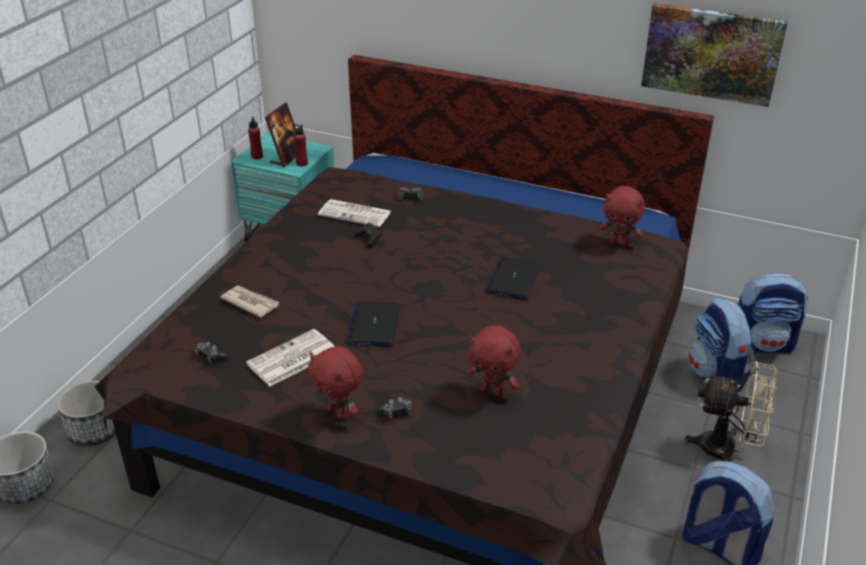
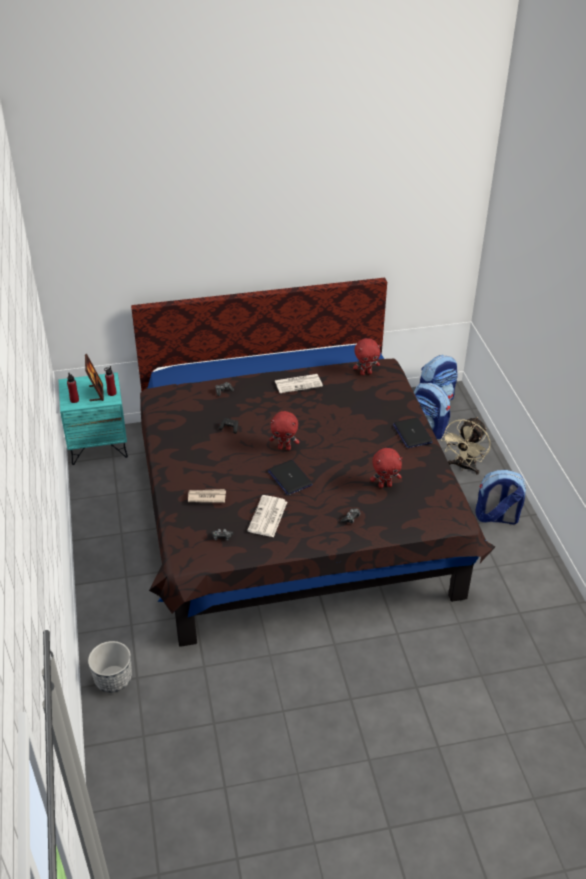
camera: 35 degrees left, 5 degrees up
planter [57,381,116,446] -> none
red plush toy [308,346,363,421] -> red plush toy moved to [269,411,300,450]
newspaper [318,199,392,227] -> newspaper moved to [275,374,323,393]
laptop [485,257,541,299] -> laptop moved to [393,418,433,448]
picture [641,3,788,107] -> none
beige fan [684,361,778,462] -> beige fan turned 135 degrees clockwise [441,417,491,475]

